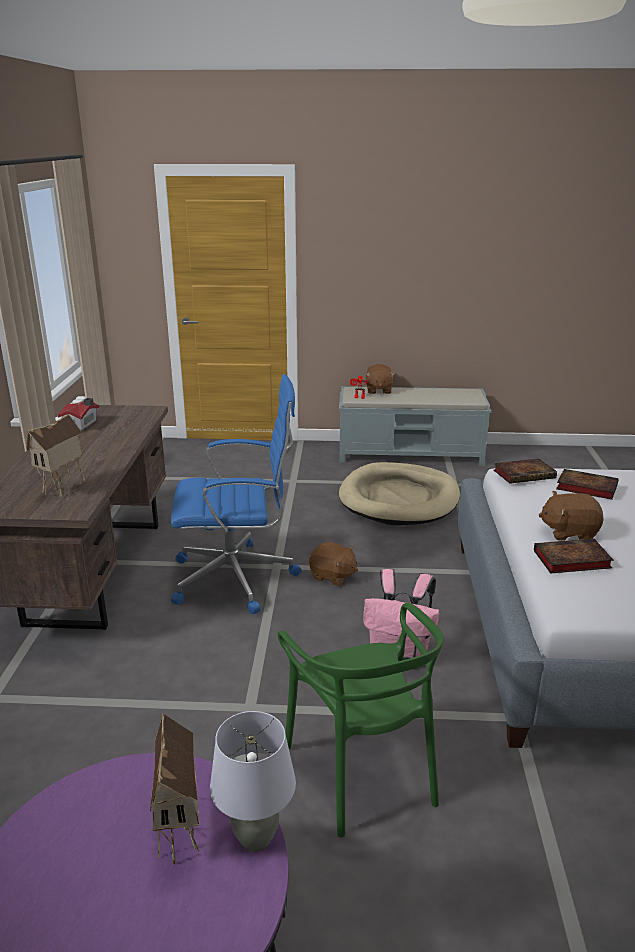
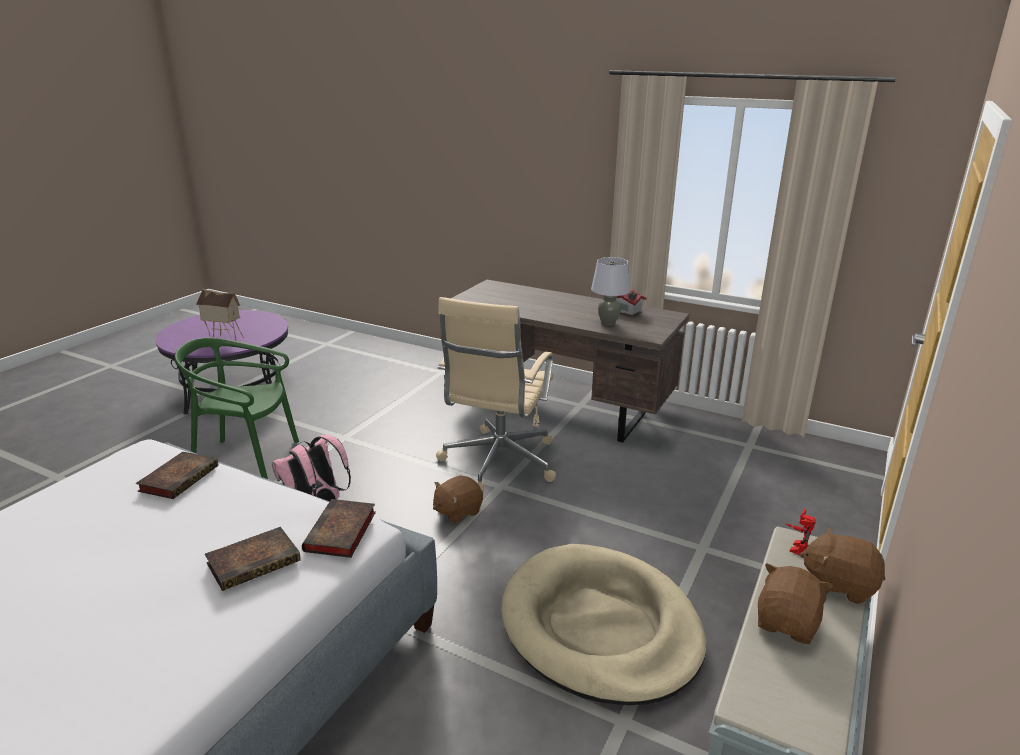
camera: 115 degrees right, 0 degrees up
toy house [26,414,86,497] -> none
blue office chair [171,374,301,614] -> beige office chair [436,297,556,492]
grey table lamp [210,711,296,852] -> grey table lamp moved to [591,257,630,326]
brown plush toy [539,491,604,541] -> brown plush toy moved to [758,564,833,644]

